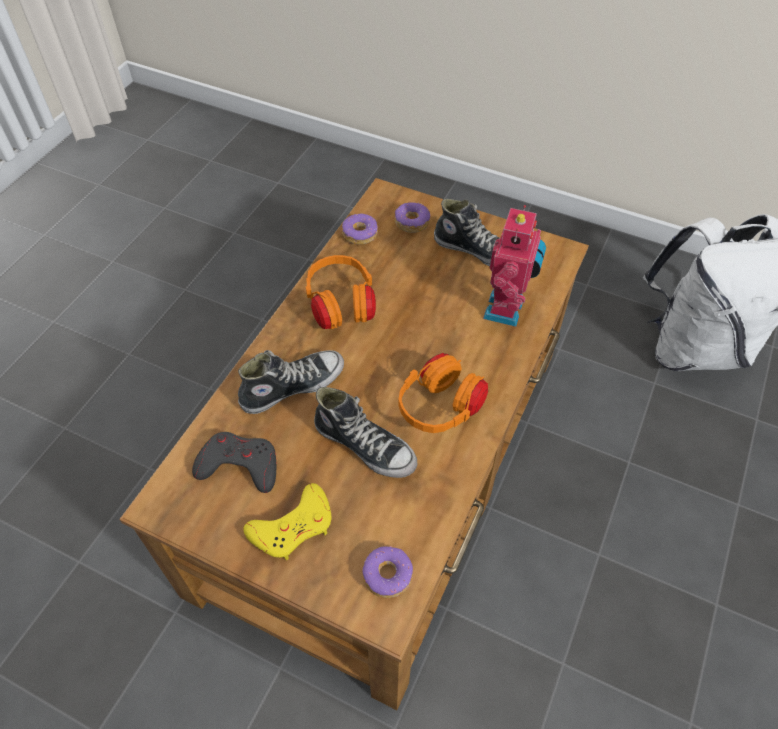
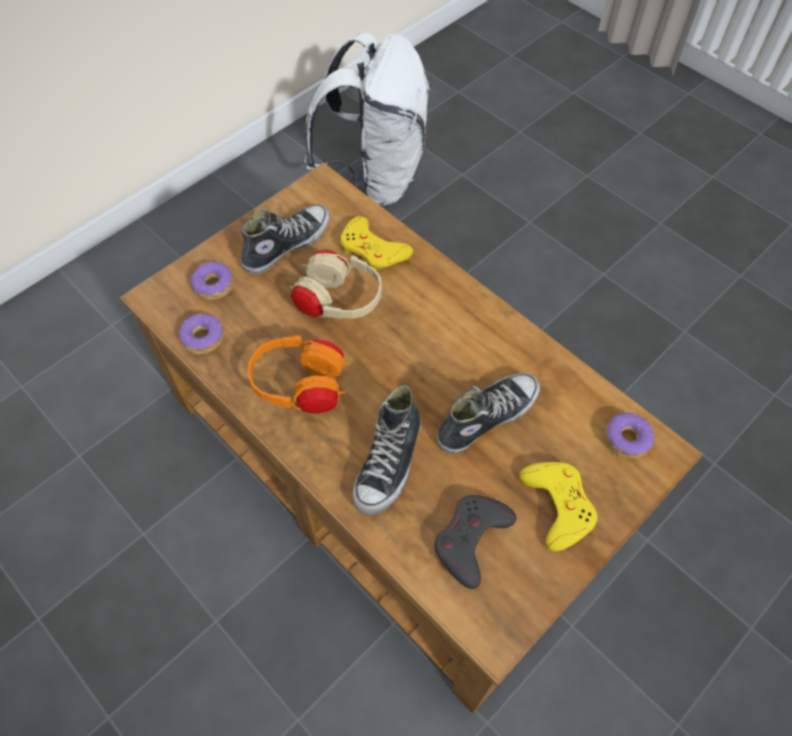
camera: 70 degrees left, 5 degrees up
shoe [238,350,344,414] -> shoe turned 150 degrees counterclockwise [353,384,421,515]
orange headphones [398,353,488,433] -> none
toy robot [483,205,546,327] -> yellow game controller [340,216,413,270]
none -> beige headphones [289,250,382,319]

